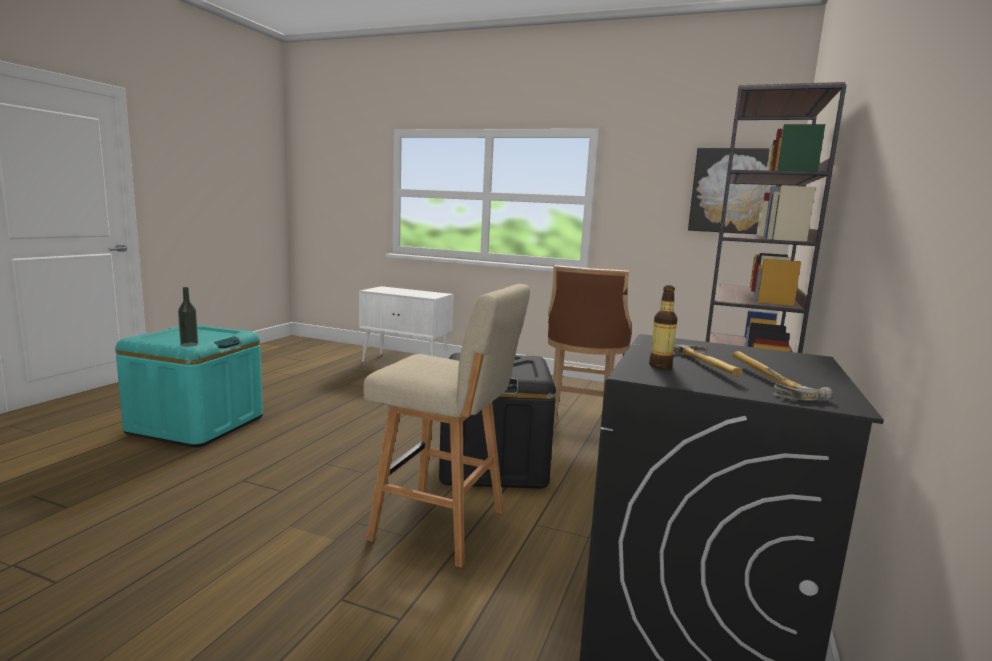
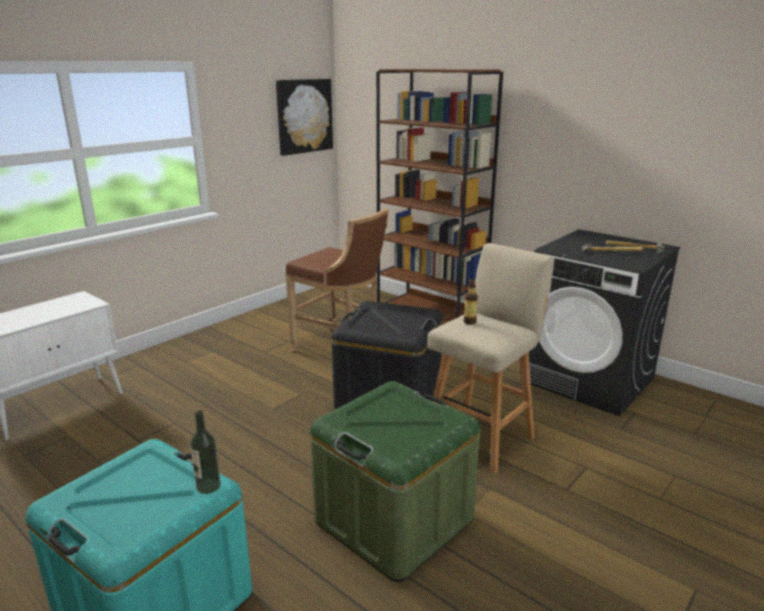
camera: 70 degrees left, 10 degrees up
bottle [649,285,678,369] -> bottle moved to [464,279,478,325]
none -> green storage box [310,381,480,582]

